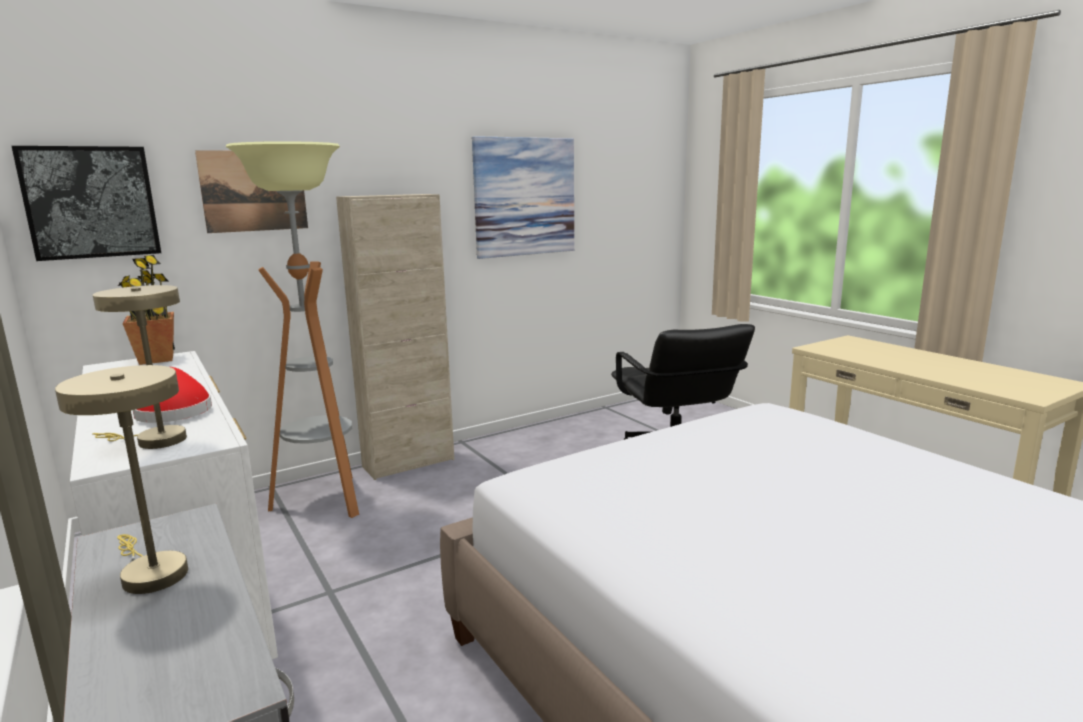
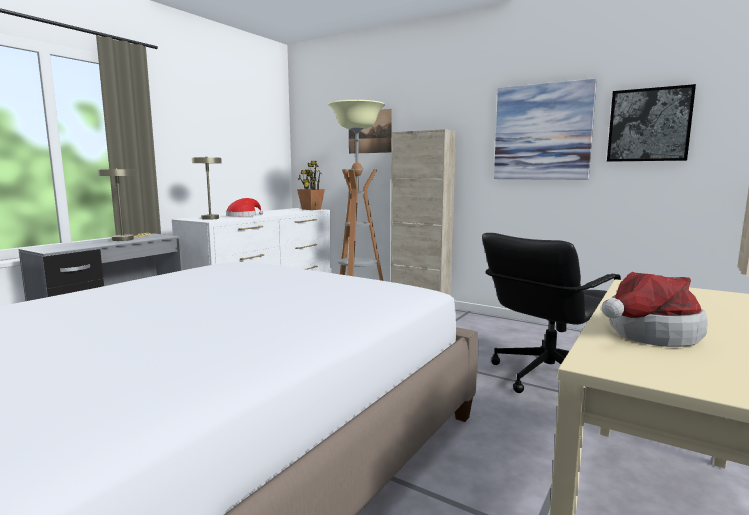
camera: 65 degrees right, 5 degrees down
picture [12,146,161,261] -> picture moved to [607,84,696,162]
none -> hat [602,272,707,347]

